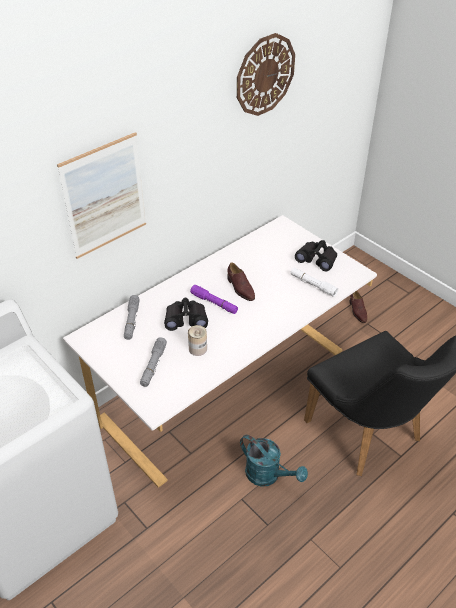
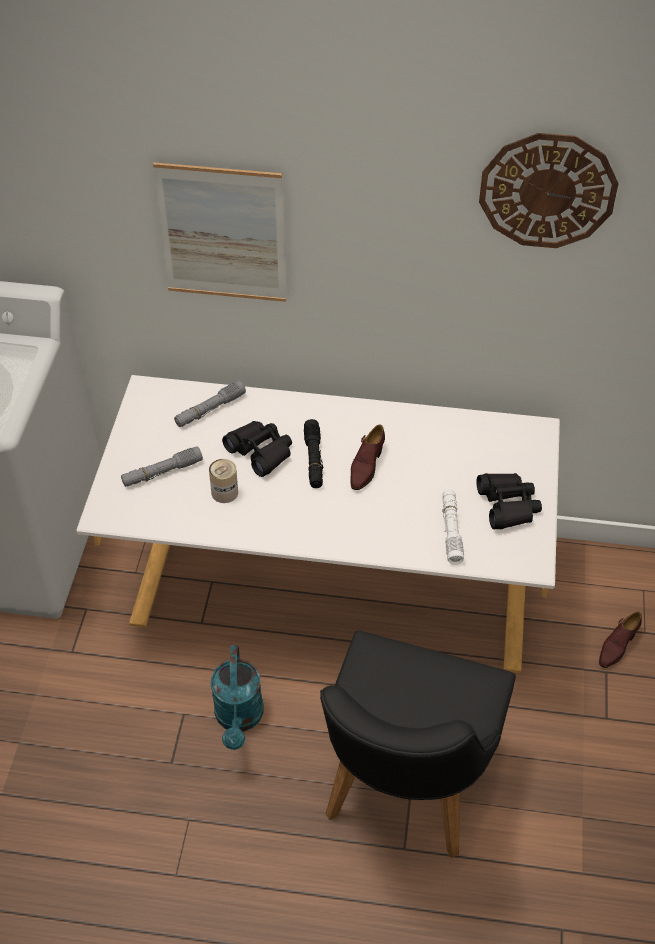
camera: 50 degrees right, 5 degrees up
purple flashlight [190,285,238,314] -> black flashlight [304,419,323,488]

